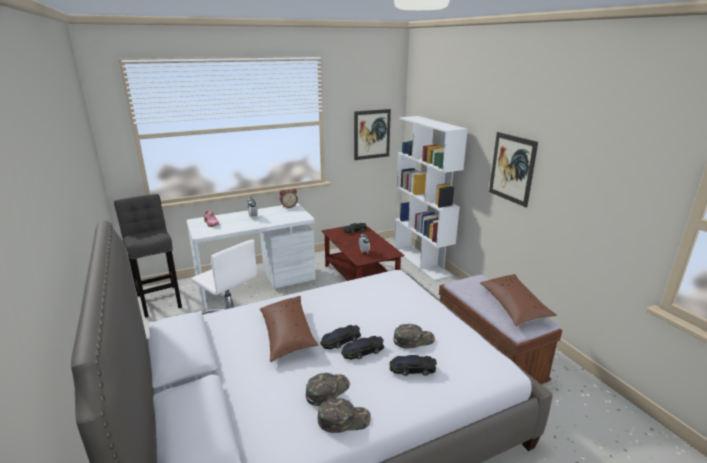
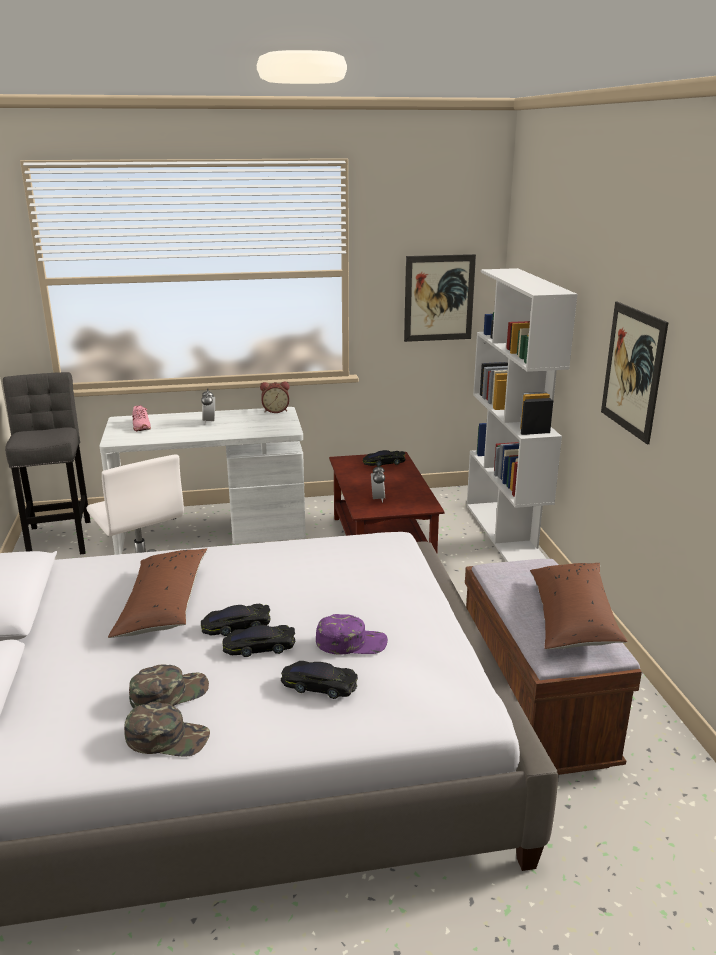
camera: 15 degrees right, 0 degrees up
green cap [394,324,435,349] -> purple cap [316,614,388,654]

